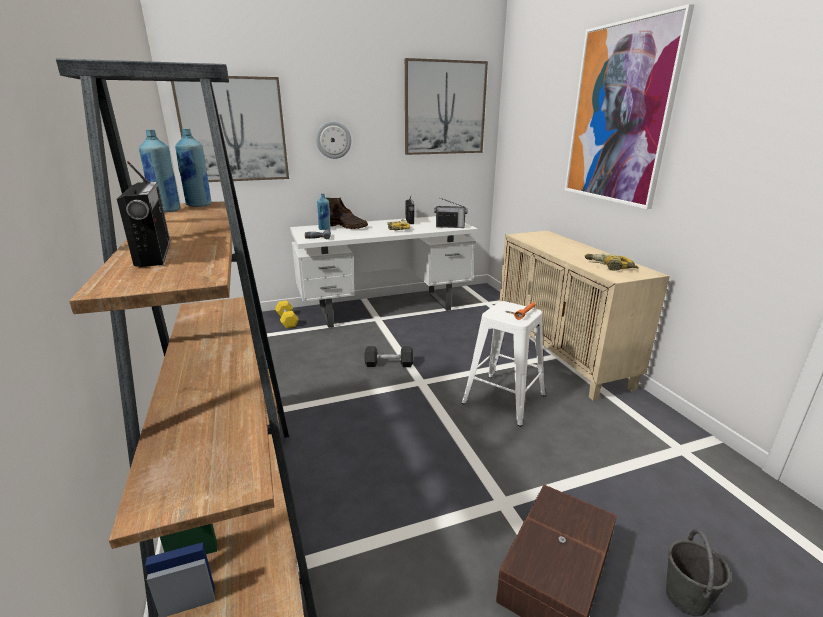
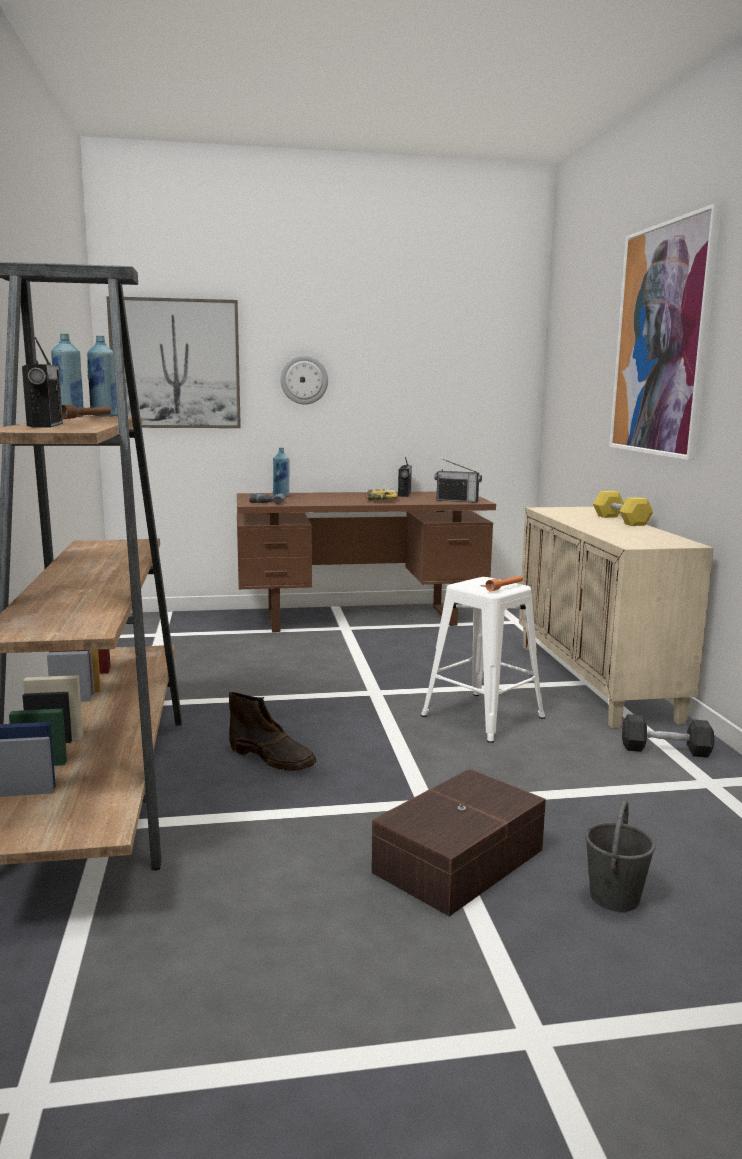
camera: 10 degrees right, 10 degrees down
yellow dumbbell [275,300,299,328] -> yellow dumbbell moved to [593,491,653,526]
white desk [290,216,478,328] -> brown desk [237,492,496,632]
brown boot [326,198,368,229] -> brown boot moved to [229,692,316,771]
black dumbbell [364,346,413,367] -> black dumbbell moved to [622,714,714,758]
picture [405,58,488,155] -> none
power drill [585,254,638,271] -> none
none -> brown flashlight [62,405,111,419]

